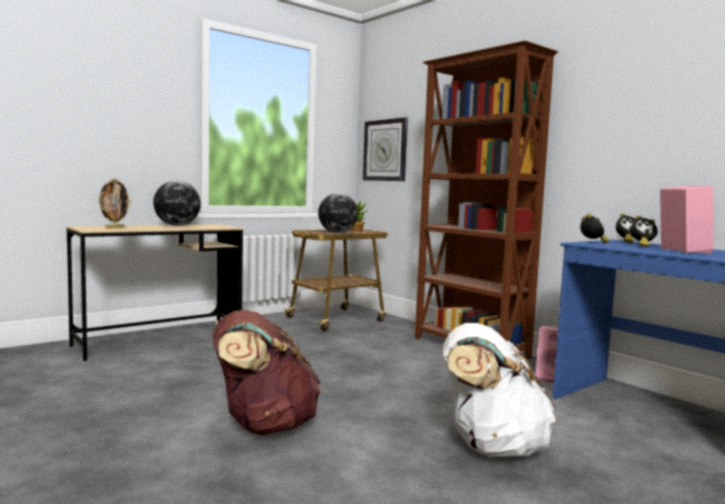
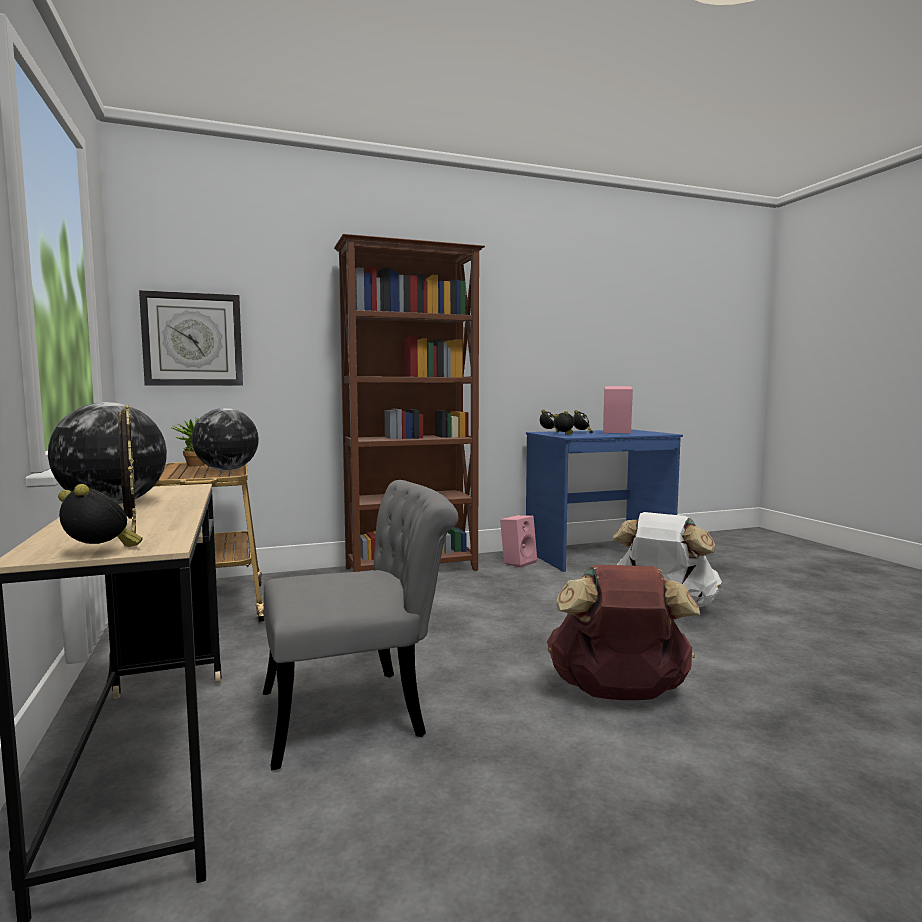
camera: 70 degrees left, 0 degrees up
none -> alarm clock [58,484,143,547]
none -> grey chair [263,480,459,771]

